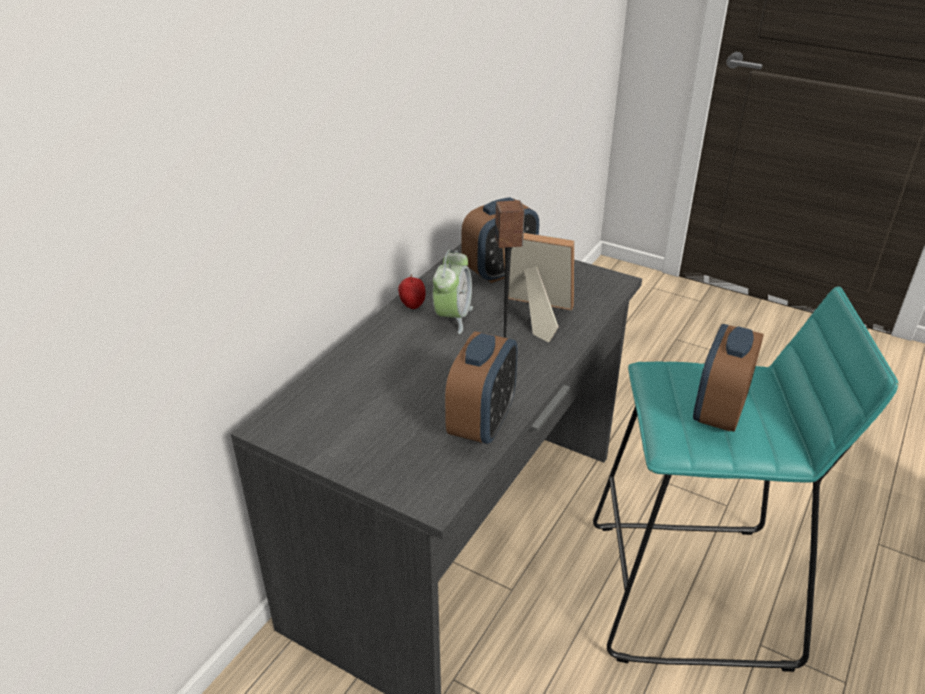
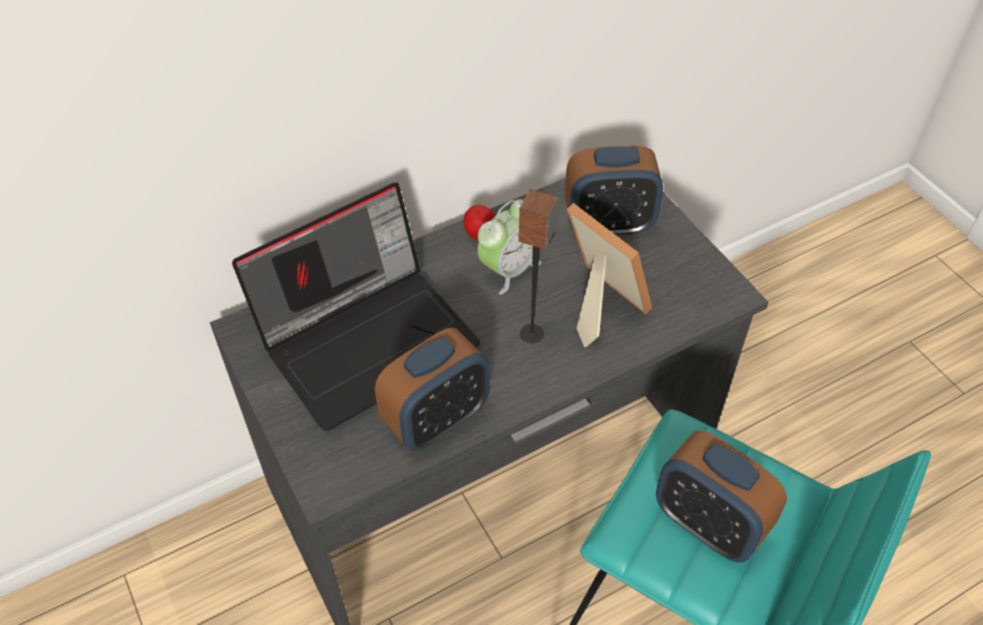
camera: 30 degrees right, 15 degrees up
alarm clock [693,324,764,432] -> alarm clock turned 105 degrees counterclockwise [656,430,787,562]
none -> laptop [232,183,480,431]

